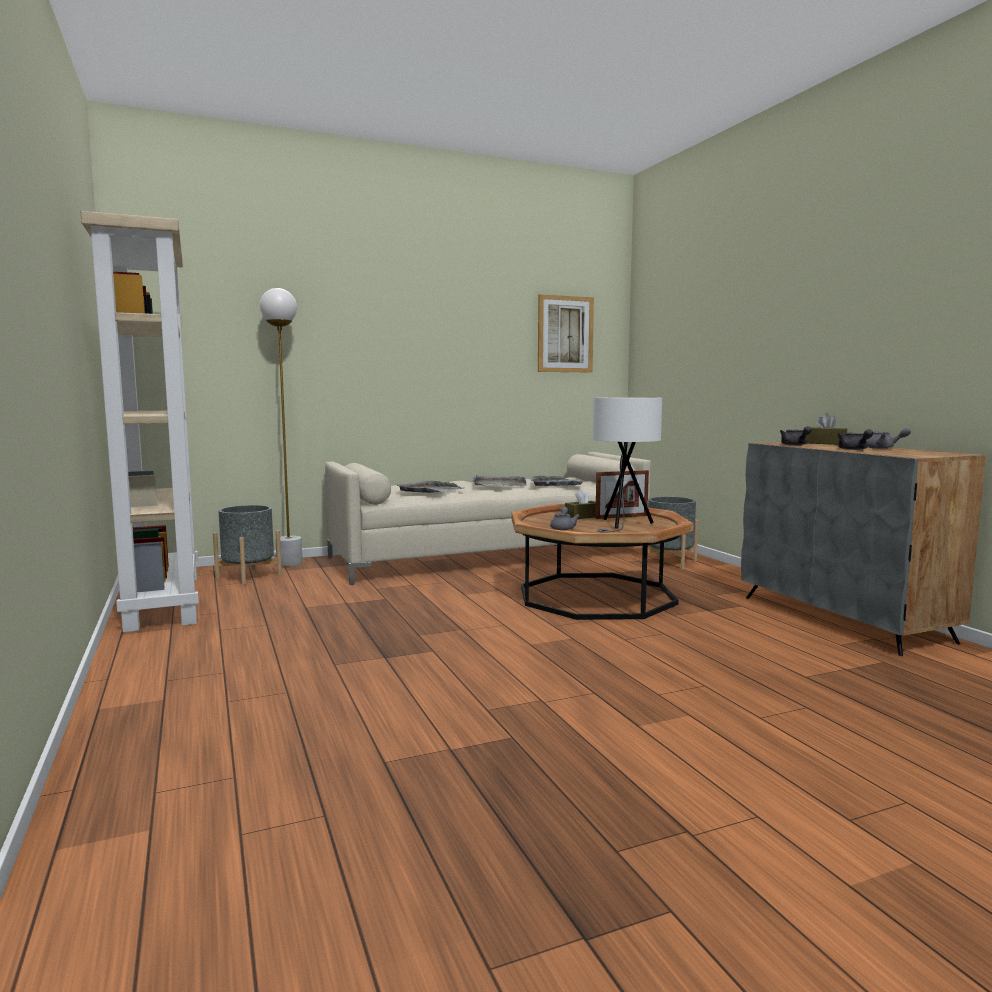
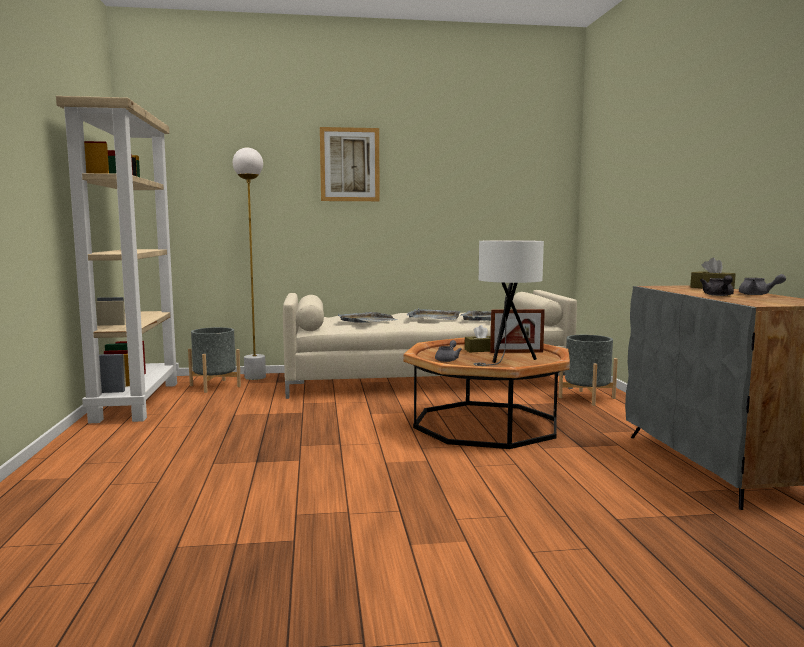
camera: 15 degrees right, 0 degrees up
picture [538,294,594,372] -> picture moved to [320,127,380,201]
grey teapot [780,426,812,445] -> none

